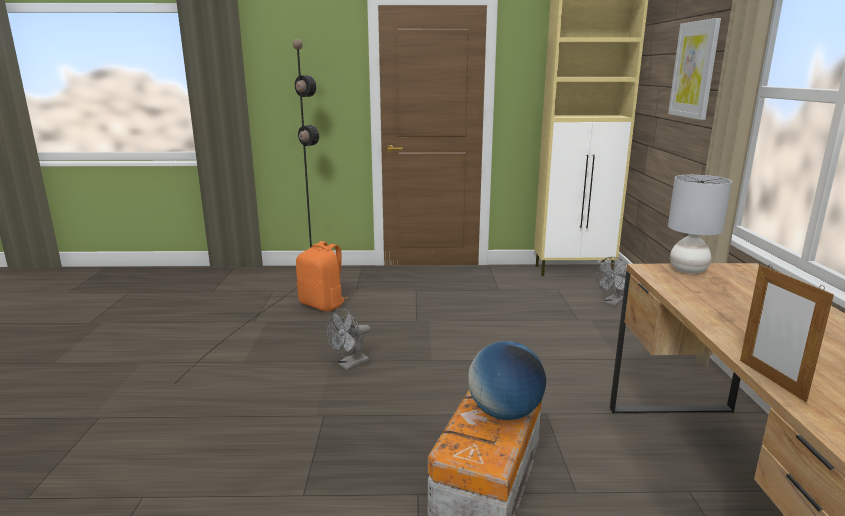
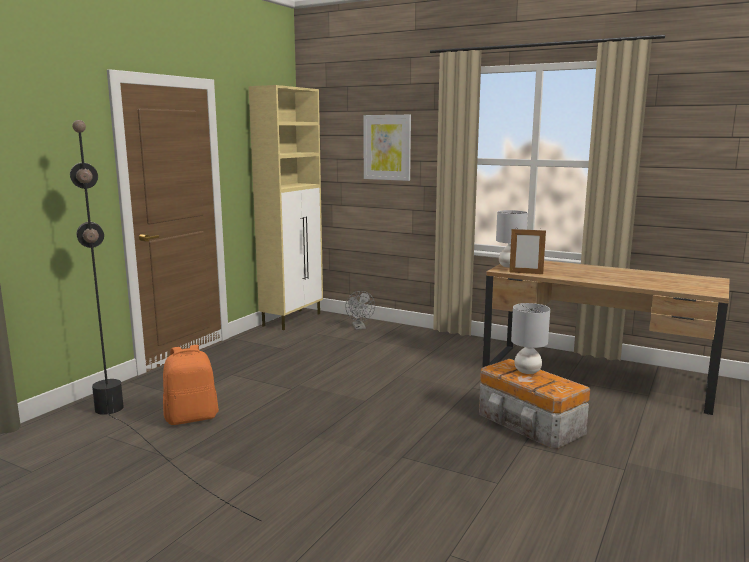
camera: 60 degrees left, 5 degrees down
grey fan [327,308,371,370] -> none
globe [468,341,546,420] -> grey table lamp [511,303,550,374]
picture frame [740,265,834,402] -> picture frame moved to [509,229,546,274]

